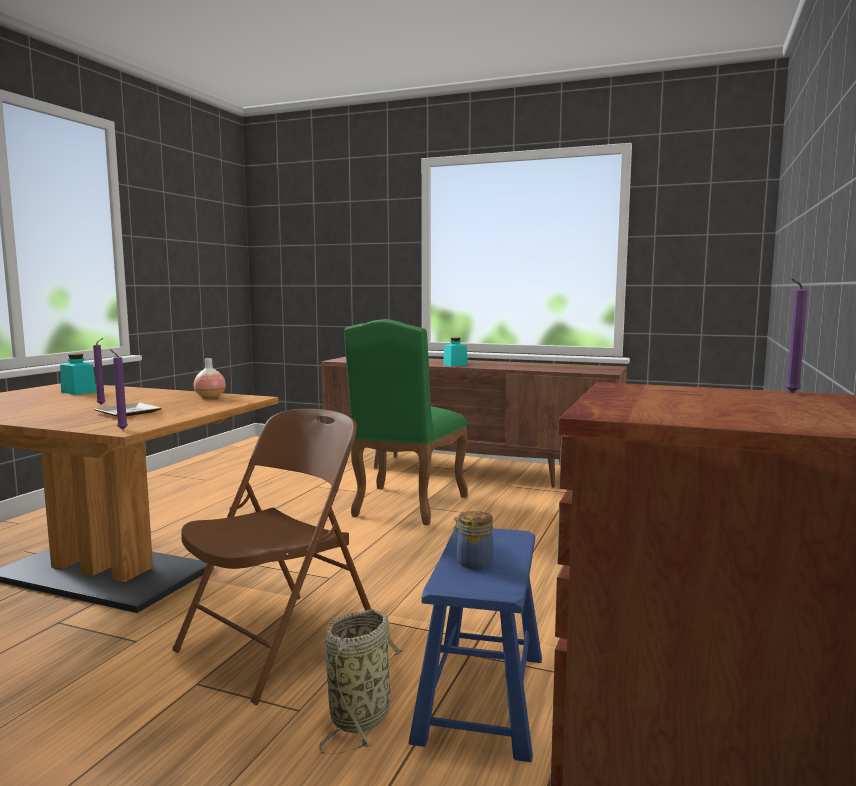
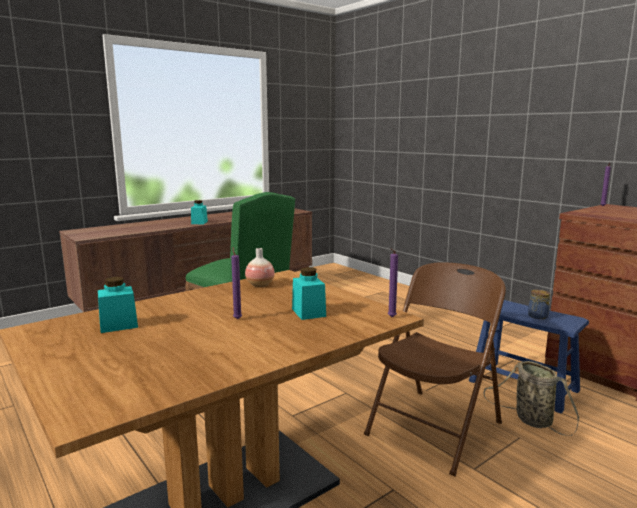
camera: 60 degrees left, 5 degrees up
plate [94,403,162,416] -> turquoise jar [292,267,326,320]
brown chair [172,409,371,705] -> brown chair turned 60 degrees clockwise [364,262,506,477]

